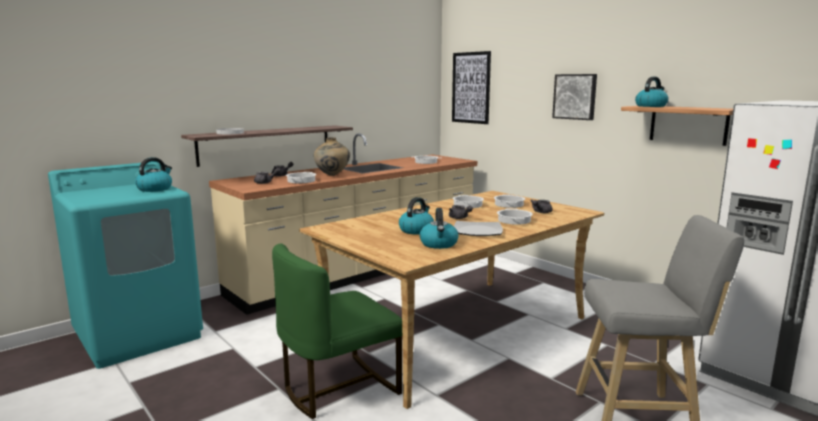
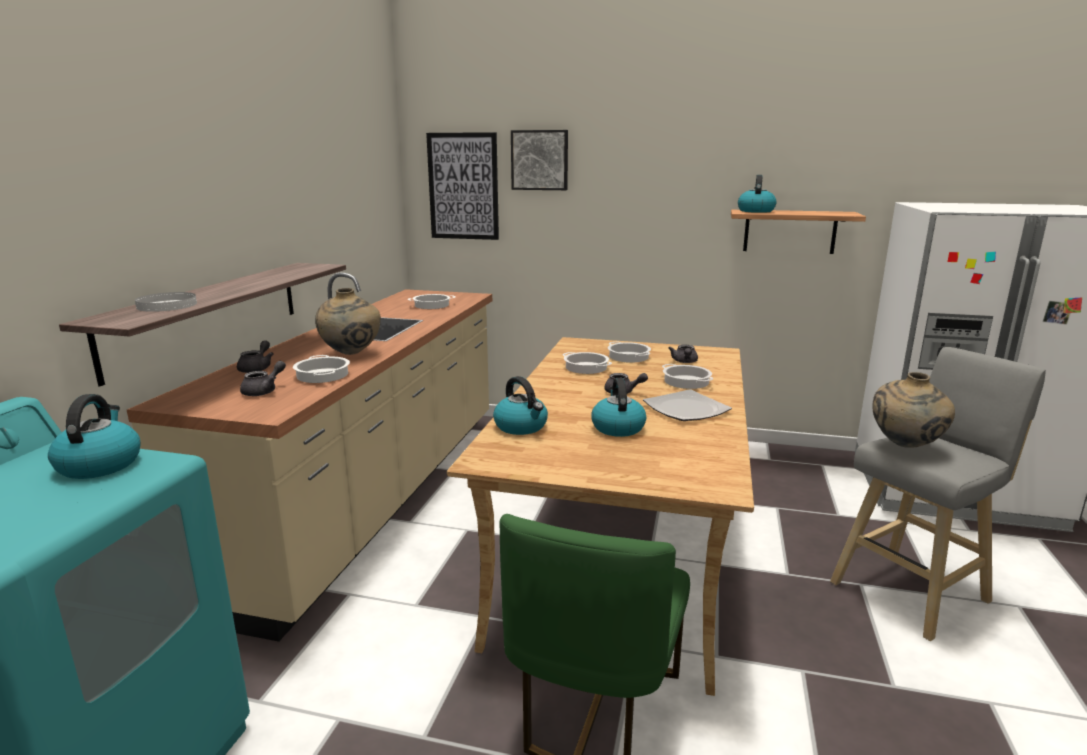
camera: 35 degrees left, 5 degrees up
kettle [420,208,458,249] -> kettle moved to [493,376,548,435]
picture [552,74,597,120] -> picture moved to [511,130,568,190]
none -> beige vase [872,372,955,448]

